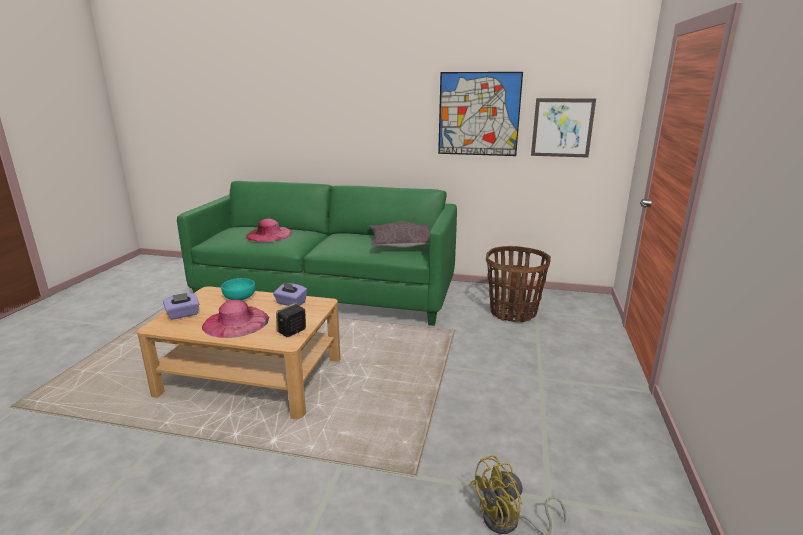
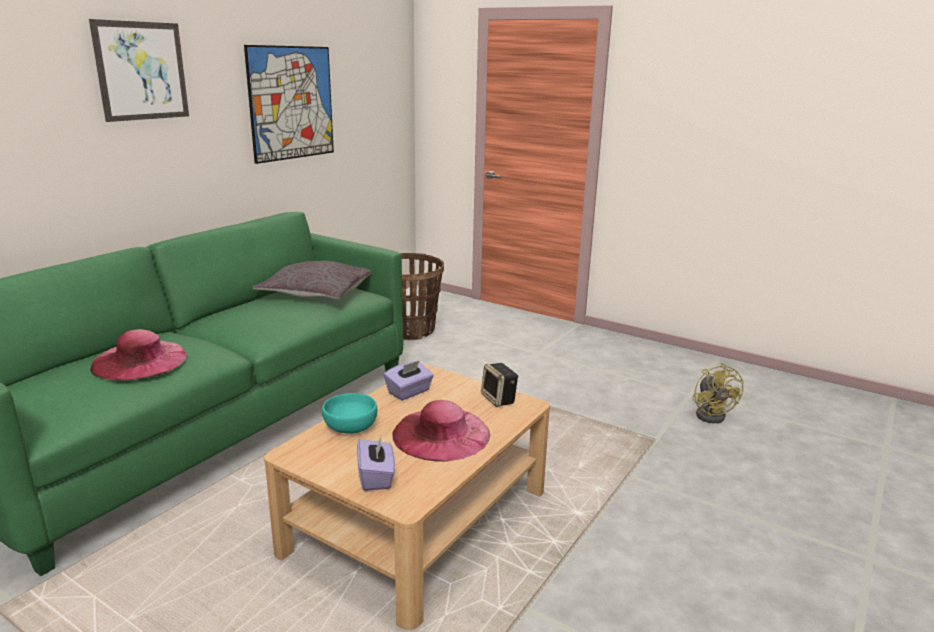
camera: 70 degrees left, 0 degrees up
picture [531,98,596,158] -> picture moved to [89,19,189,122]

